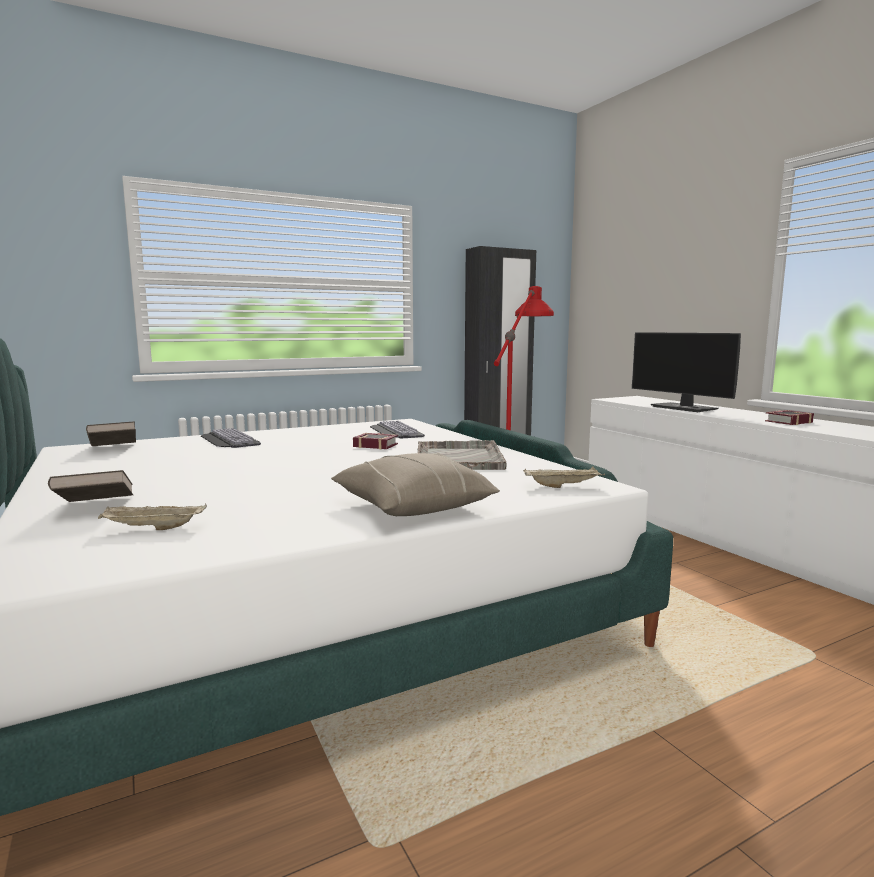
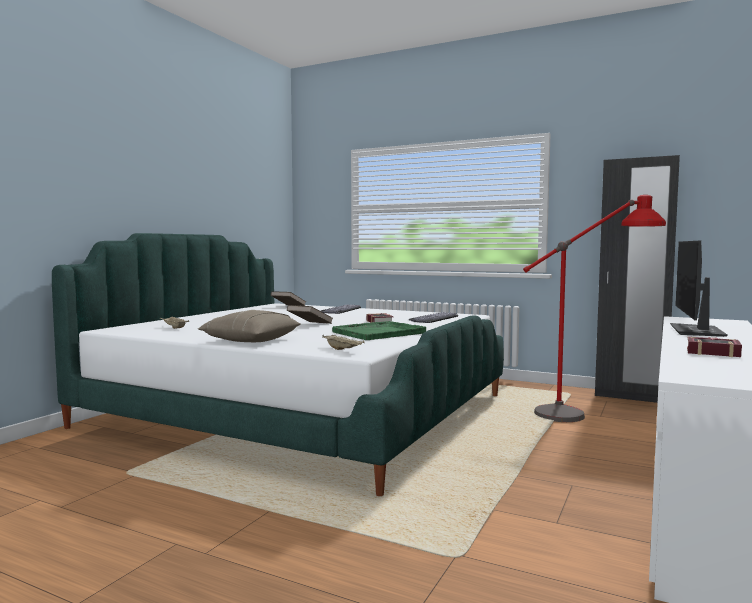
camera: 55 degrees right, 5 degrees down
brown book [48,470,133,502] -> brown book moved to [287,305,333,324]
grey tray [418,440,507,470] -> green tray [332,321,426,340]

